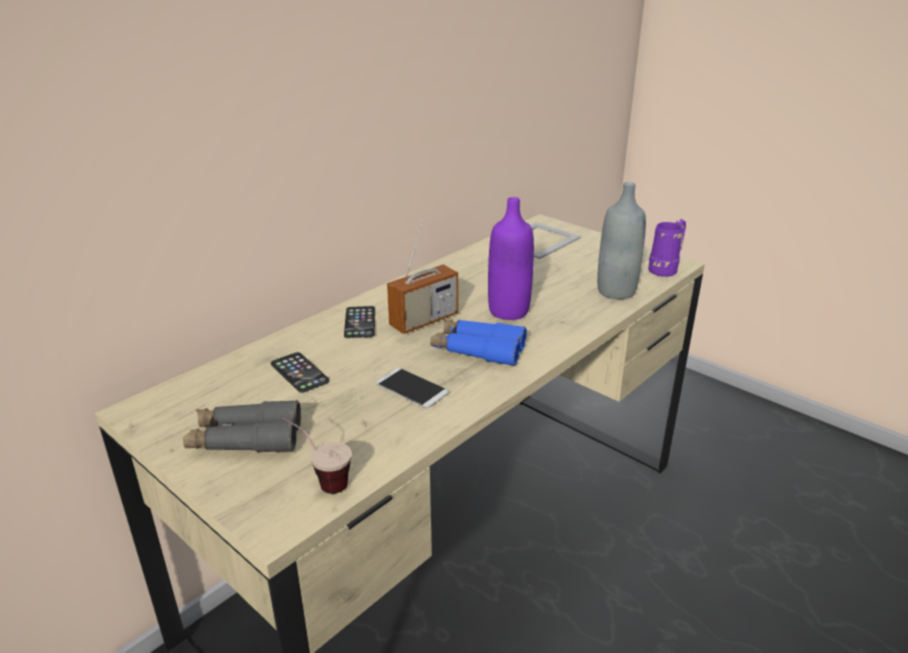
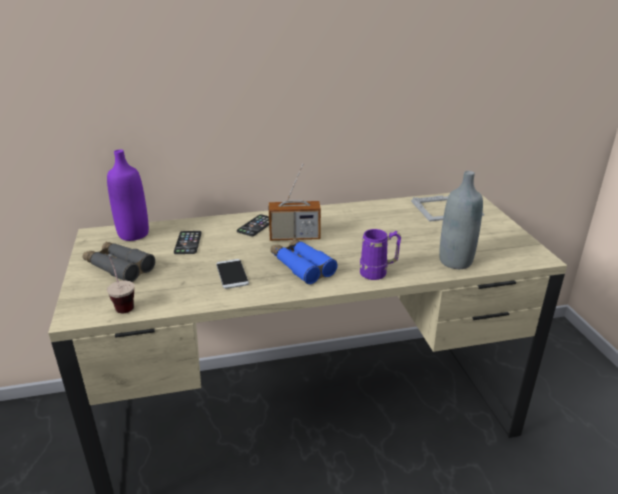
camera: 35 degrees right, 0 degrees up
purple bottle [488,197,534,320] -> purple bottle moved to [107,149,149,241]
purple mug [648,219,686,277] -> purple mug moved to [360,229,401,280]

